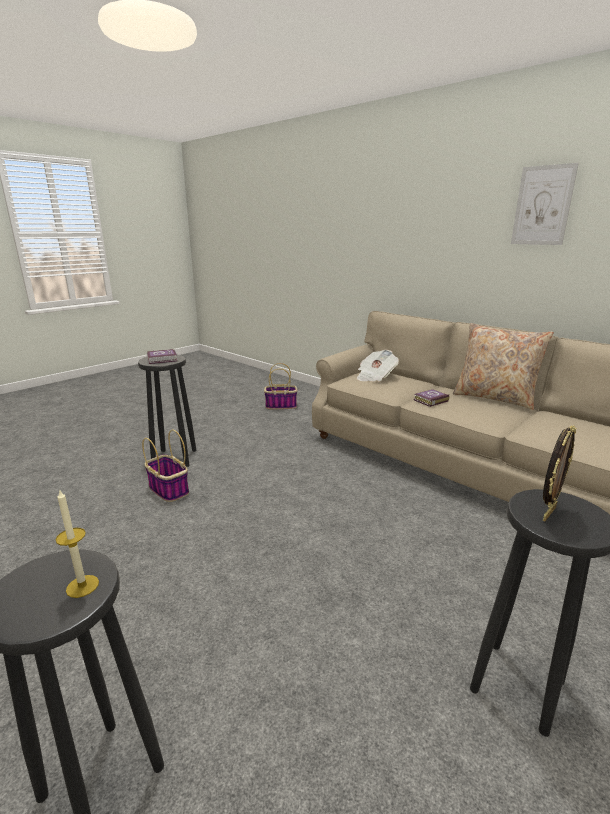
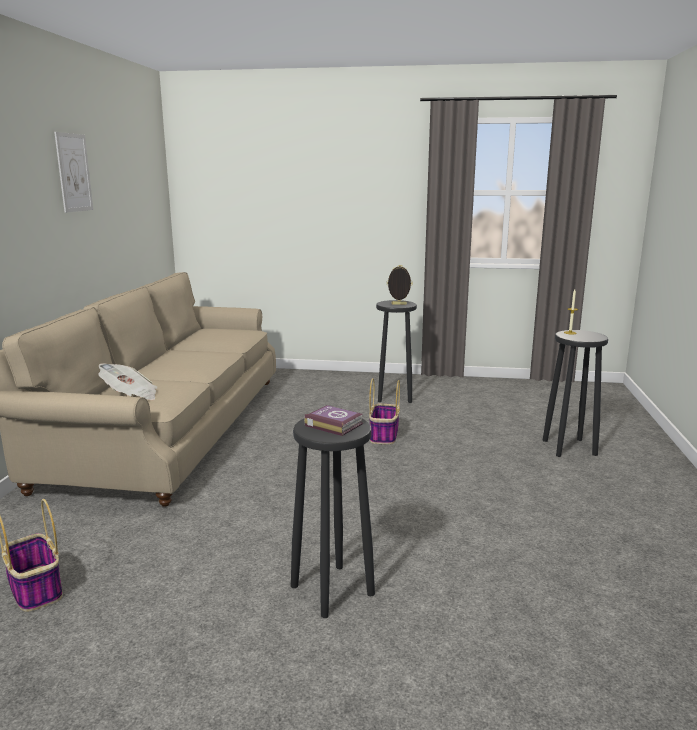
camera: 125 degrees left, 5 degrees down
basket [142,430,189,502] -> basket moved to [369,378,400,444]
book [413,389,449,407] -> none
beige pillow [453,323,554,410] -> none

